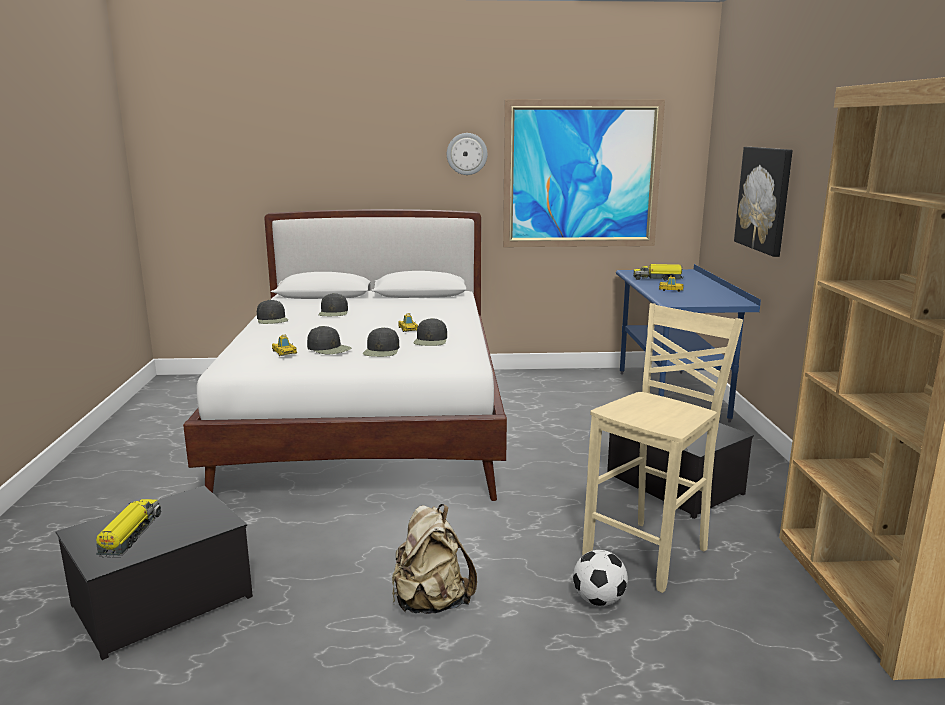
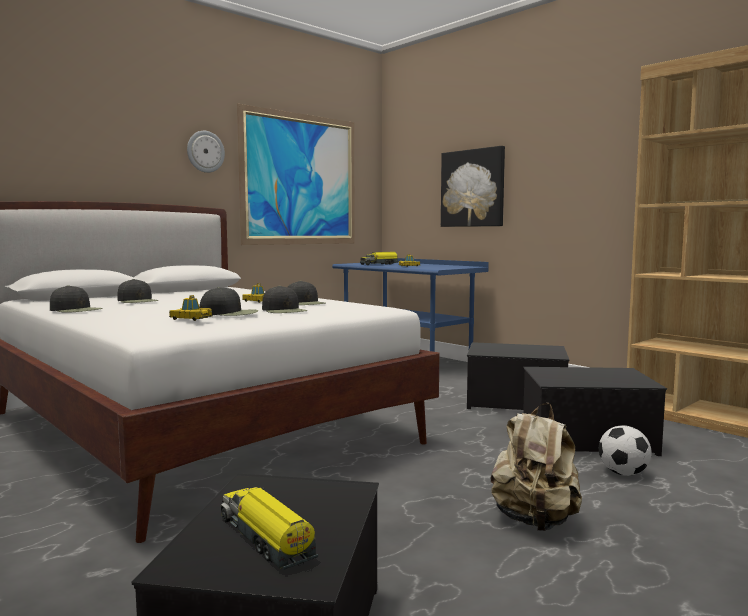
camera: 40 degrees left, 10 degrees down
beige stool [582,303,743,593] -> storage box [523,367,667,456]

